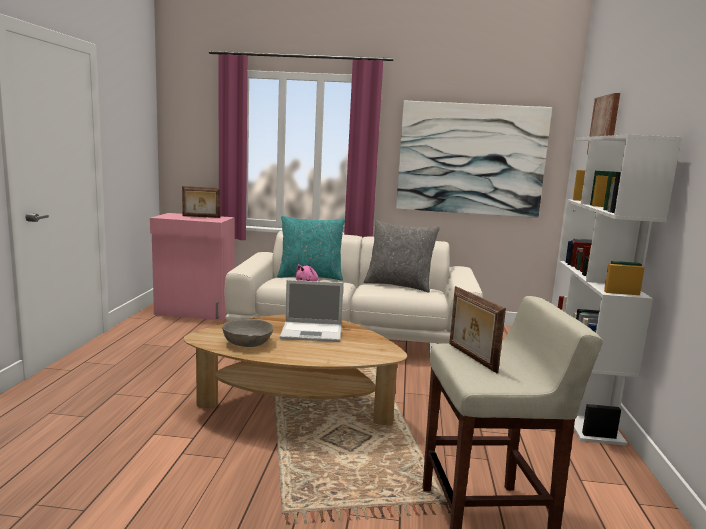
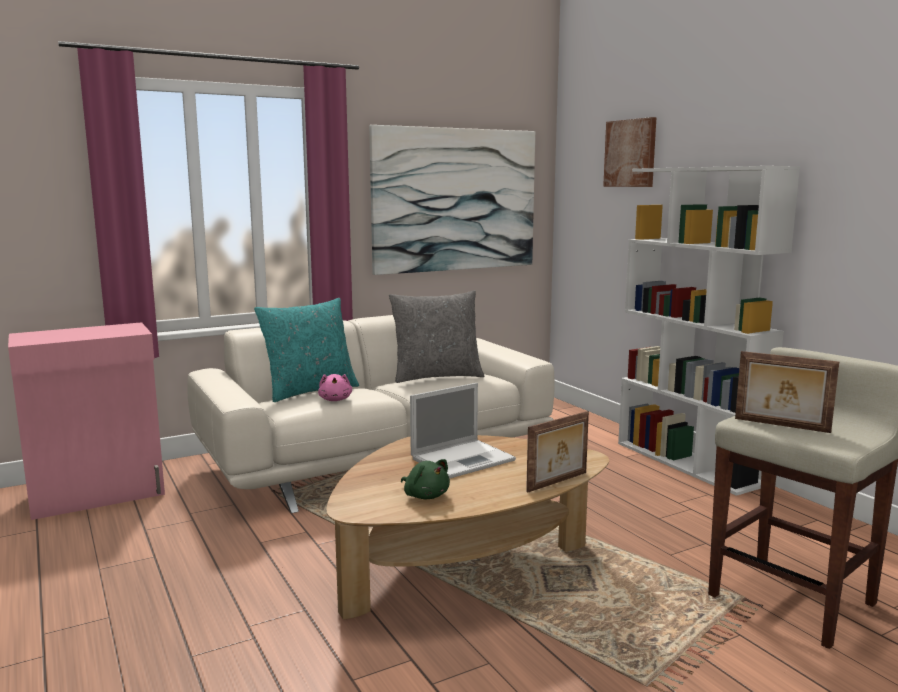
camera: 35 degrees left, 0 degrees up
picture frame [182,186,220,218] -> picture frame moved to [526,411,589,493]
grey bowl [222,319,274,347] -> green plush toy [401,459,450,499]

